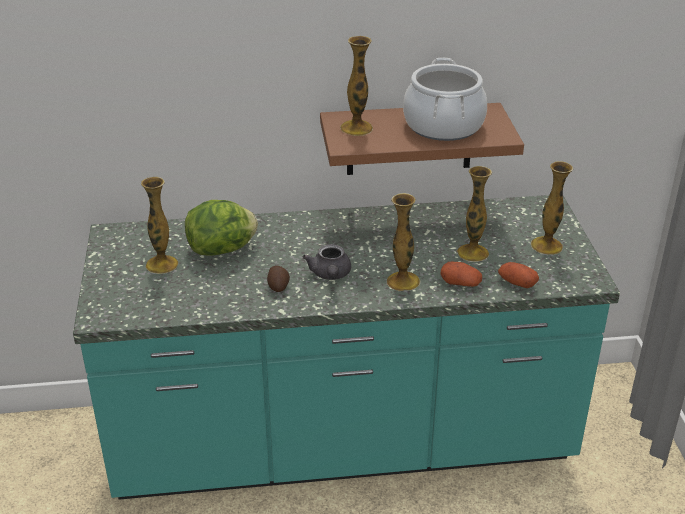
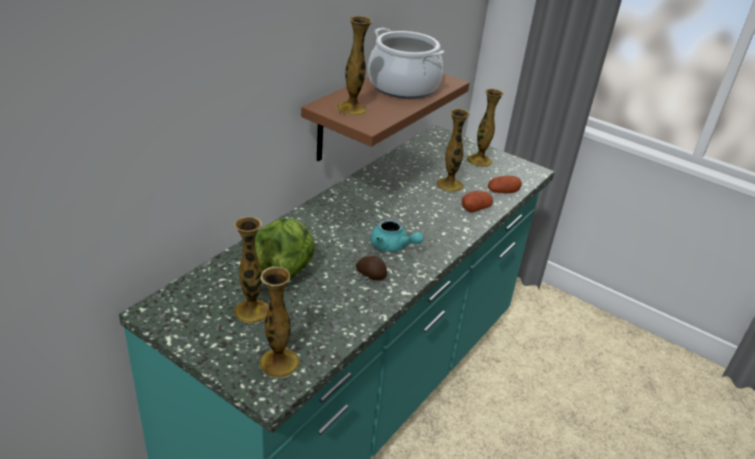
camera: 50 degrees left, 0 degrees up
grey teapot [303,244,351,280] -> turquoise teapot [370,218,424,252]
vase [387,193,420,291] -> vase moved to [260,267,300,378]

